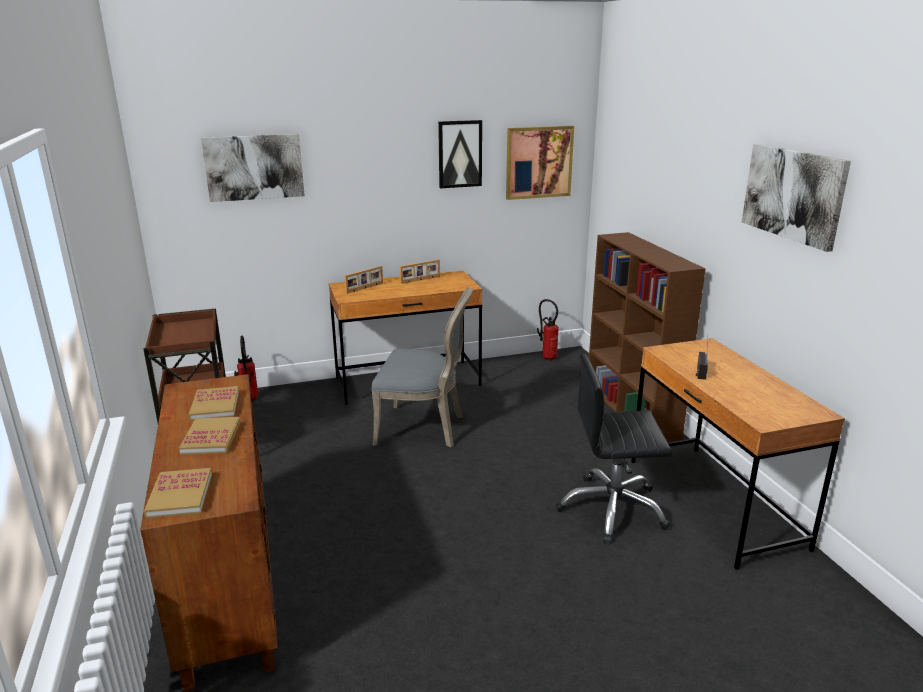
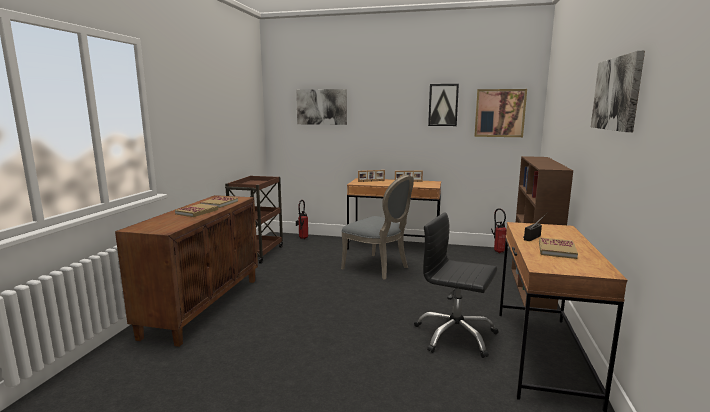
camera: 30 degrees right, 10 degrees down
book [144,468,212,518] -> book moved to [539,237,578,259]

